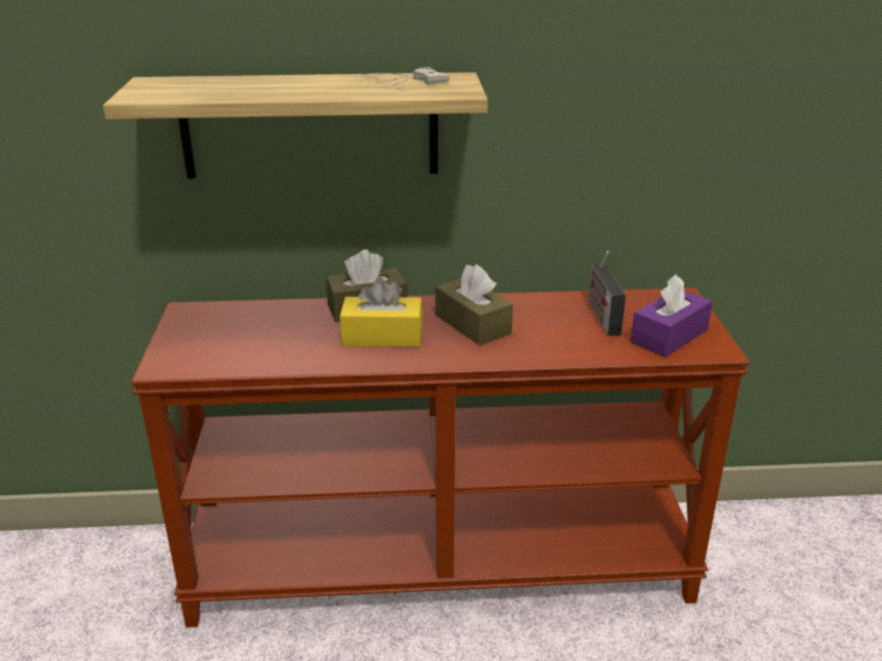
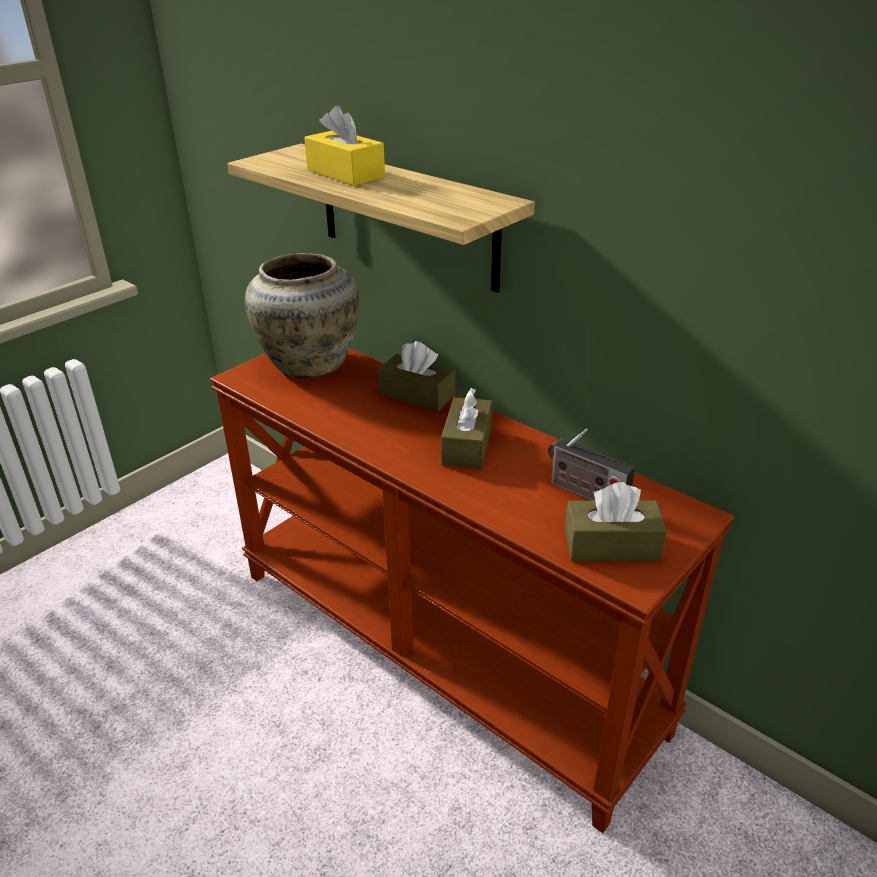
camera: 45 degrees right, 5 degrees up
yellow tissue box [340,277,423,347] -> yellow tissue box moved to [304,105,385,186]
white game controller [361,67,450,91] -> none
radio [588,251,626,336] -> radio turned 90 degrees counterclockwise [548,429,635,501]
purple tissue box [630,274,713,357] -> brown tissue box [565,482,667,561]
none -> beige vase [245,253,359,379]

